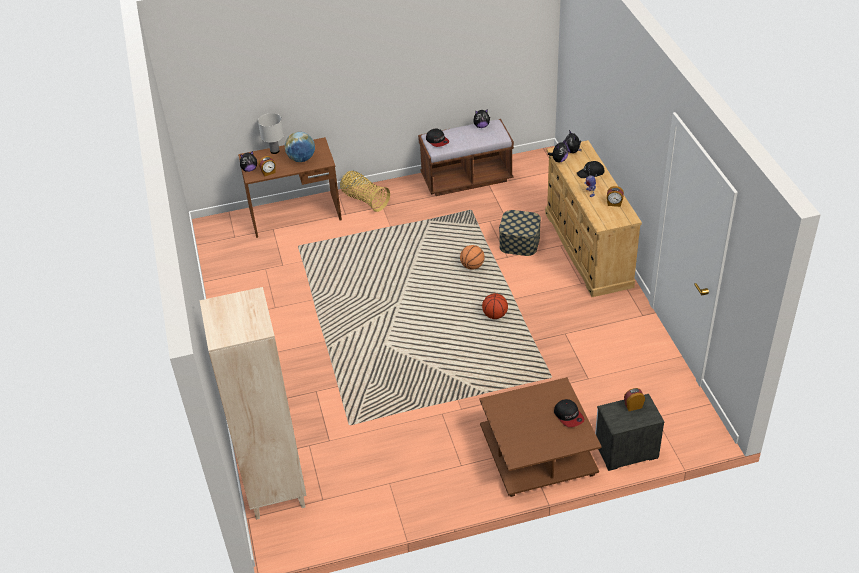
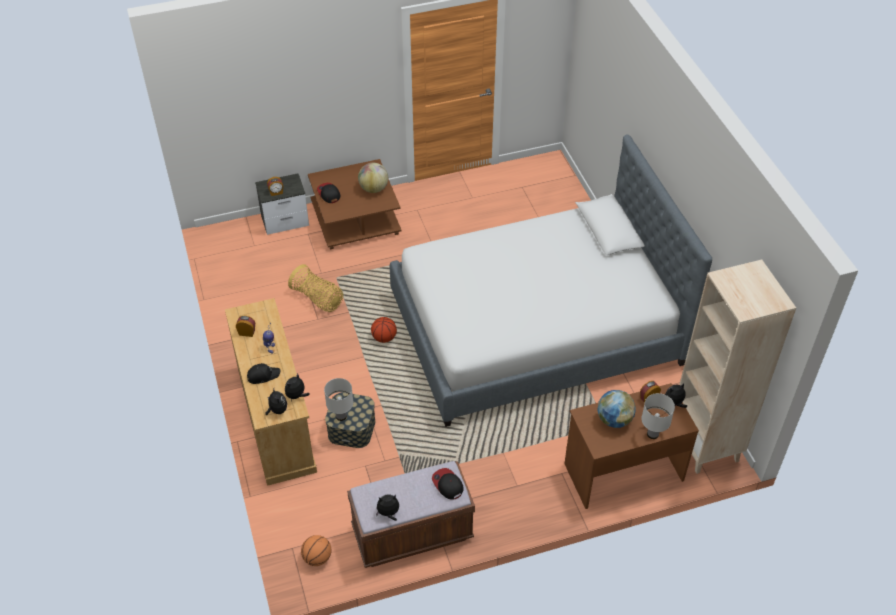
camera: 175 degrees right, 5 degrees up
beige bookcase [200,287,307,520] -> beige bookcase moved to [679,260,796,474]
basket [340,171,390,212] -> basket moved to [288,264,343,312]
basketball [460,245,485,270] -> basketball moved to [301,535,332,566]
none -> white table lamp [324,378,353,421]
none -> globe [358,163,388,193]
none -> bed [390,134,712,427]

